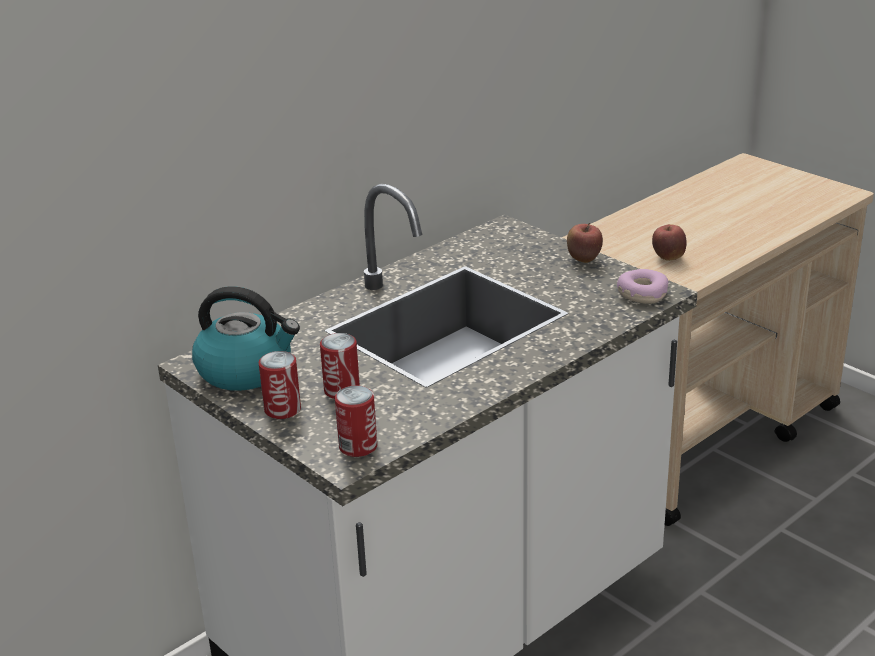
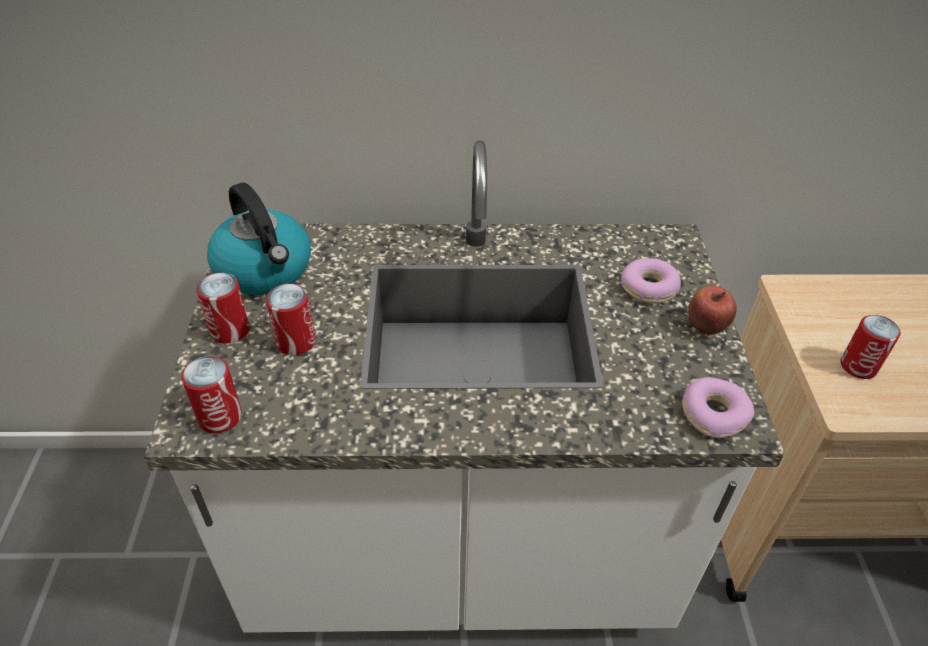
camera: 40 degrees right, 15 degrees up
apple [652,224,687,261] -> can [840,315,901,379]
none -> donut [621,258,681,303]

